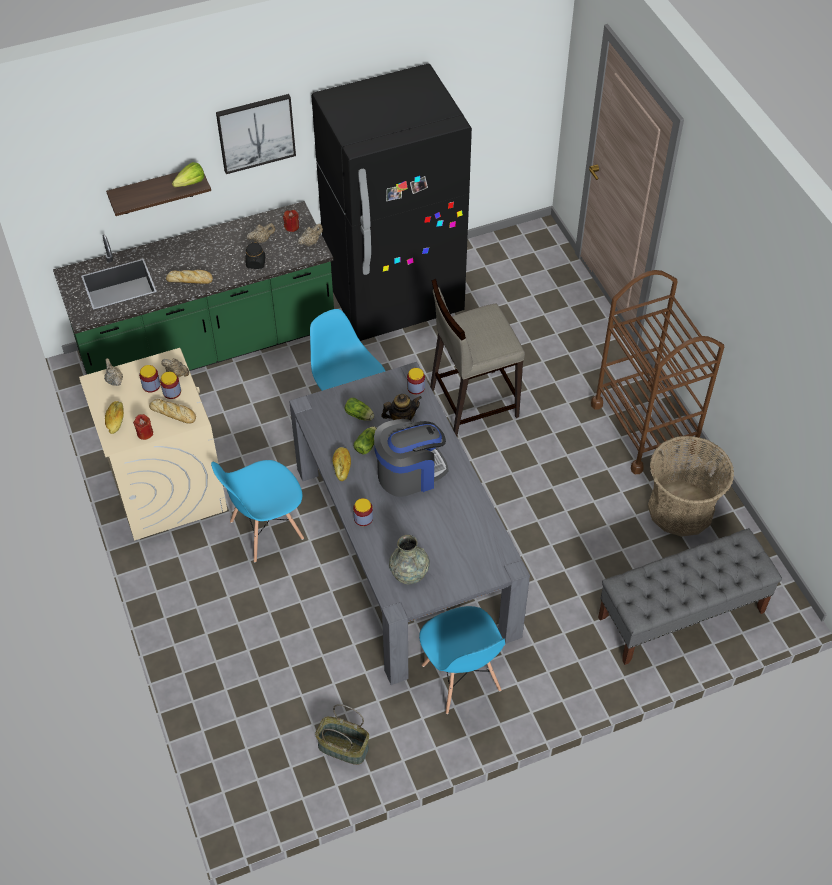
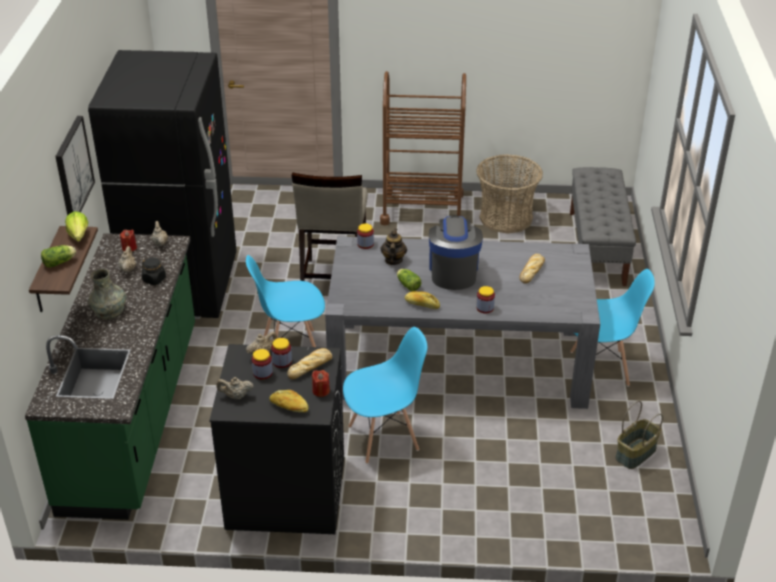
camera: 65 degrees left, 15 degrees down
beige washing machine [79,348,227,541] -> black washing machine [209,344,344,534]
bread [166,270,213,284] -> bread moved to [520,254,545,284]
blue chair [211,460,304,562] -> blue chair turned 105 degrees counterclockwise [343,327,427,464]
lettuce [344,398,374,421] -> lettuce moved to [41,245,76,268]
grey vase [389,535,430,584] -> grey vase moved to [88,269,127,320]

